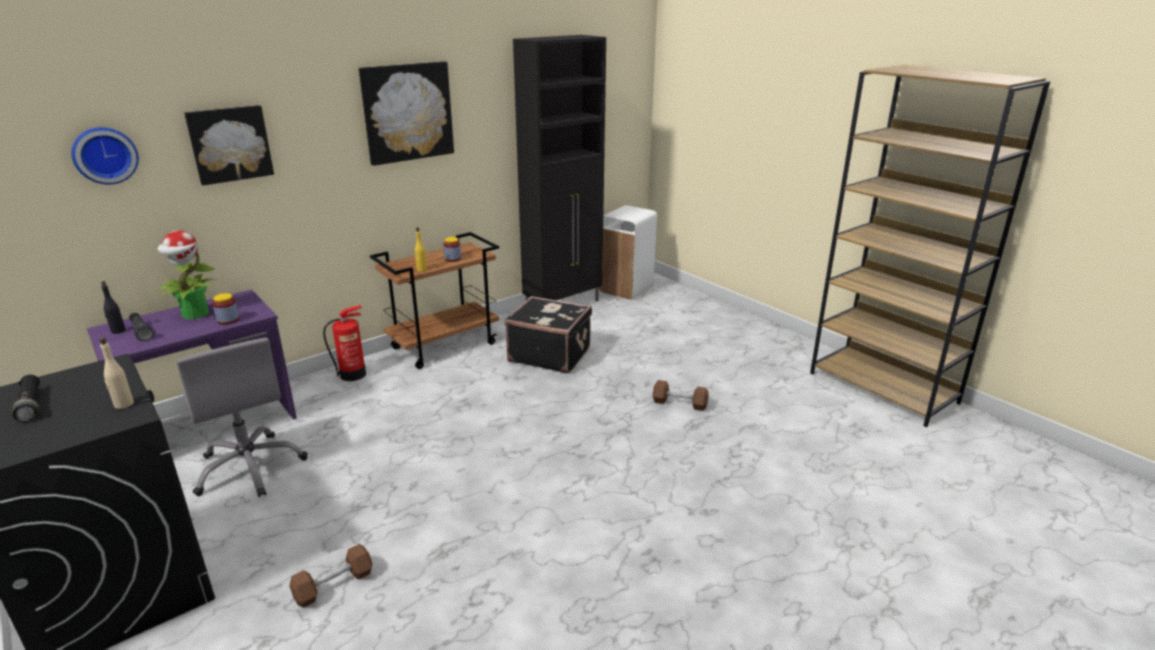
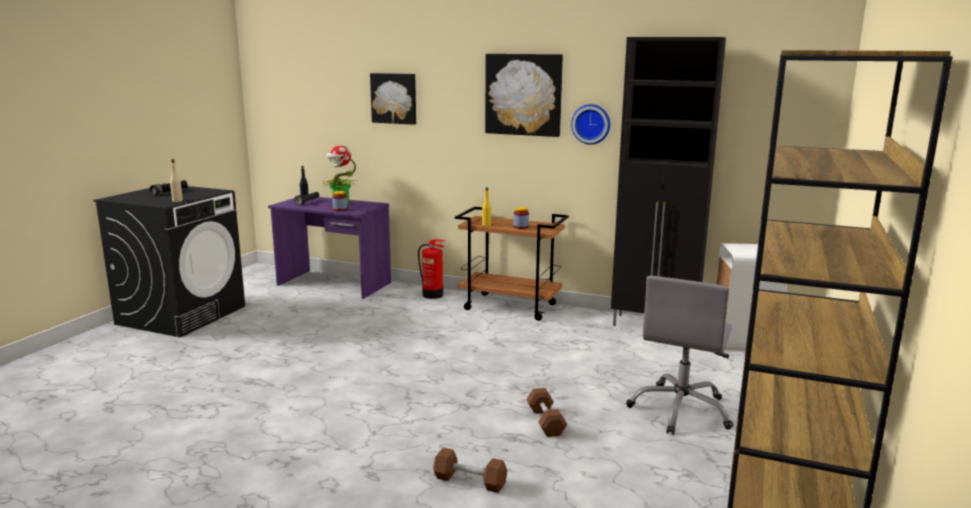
camera: 60 degrees right, 10 degrees down
wall clock [71,127,139,184] -> wall clock moved to [571,104,610,145]
grey office chair [177,338,308,497] -> grey office chair moved to [626,276,734,435]
brown dumbbell [290,544,373,608] -> brown dumbbell moved to [433,447,507,493]
black suitcase [505,296,592,373] -> none

